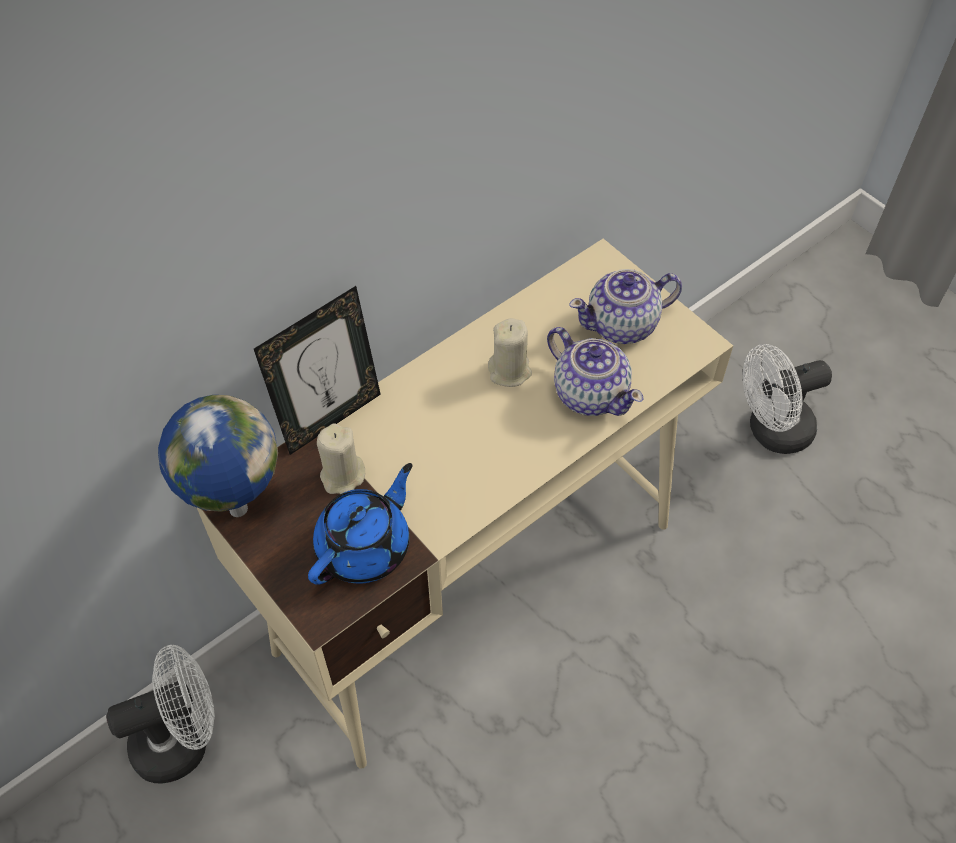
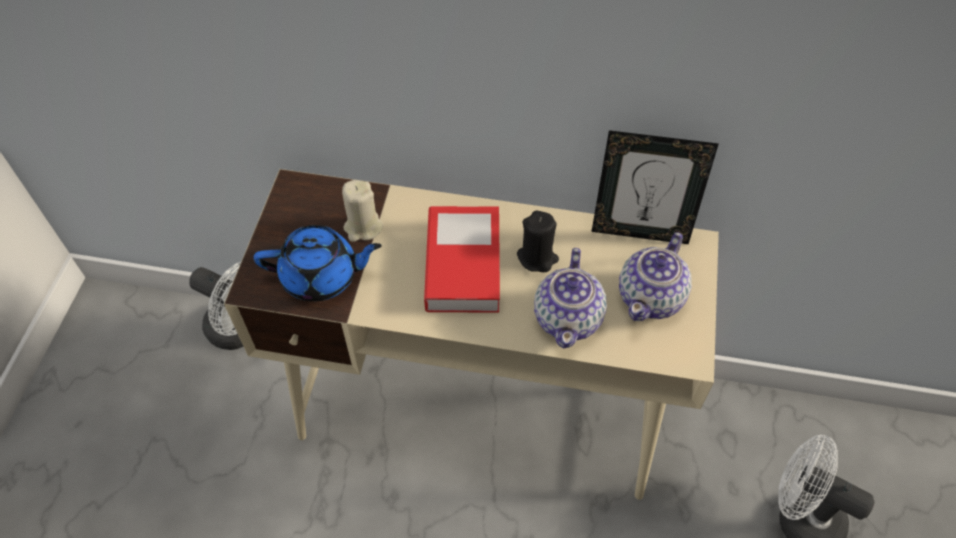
camera: 50 degrees right, 0 degrees up
globe [158,395,278,517] -> none
picture frame [254,286,381,455] -> picture frame moved to [591,130,719,244]
beige candle [488,318,532,387] -> black candle [517,211,559,272]
teapot [569,269,682,344] -> teapot turned 90 degrees counterclockwise [619,232,692,321]
none -> book [424,206,500,313]

